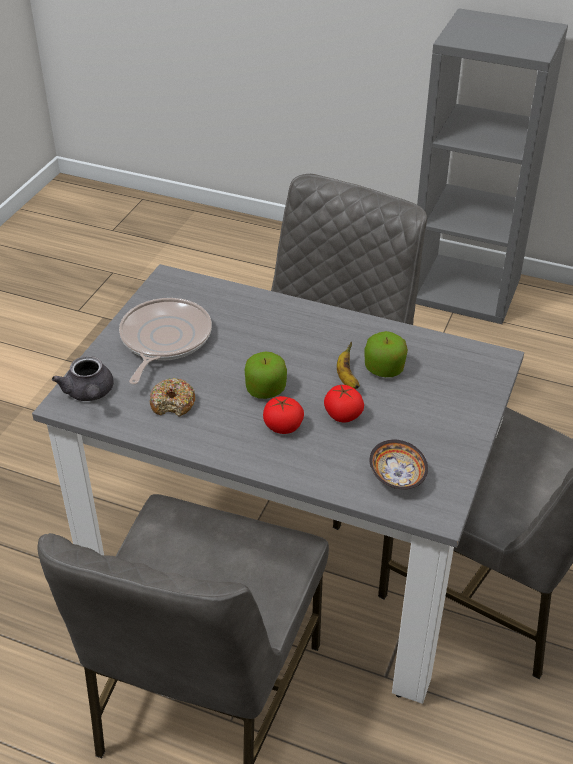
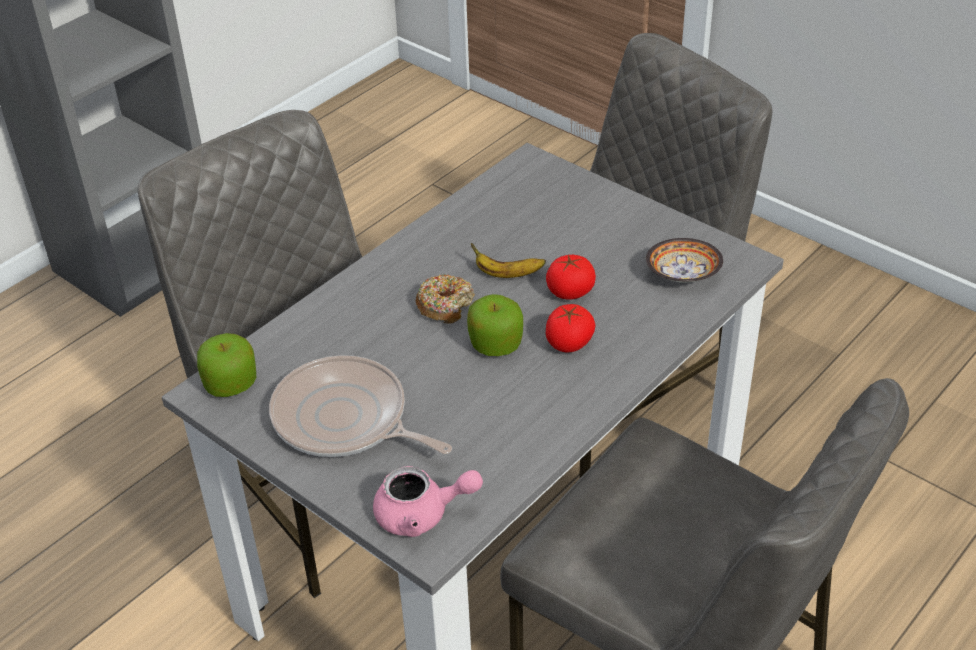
camera: 70 degrees left, 0 degrees up
grey teapot [52,356,114,401] -> pink teapot [373,466,483,537]
donut [150,378,195,416] -> donut moved to [416,274,475,324]
apple [365,331,408,377] -> apple moved to [197,333,256,397]

